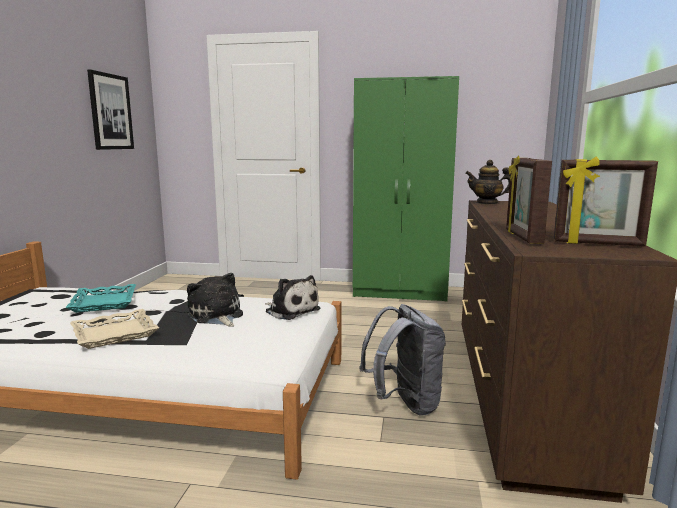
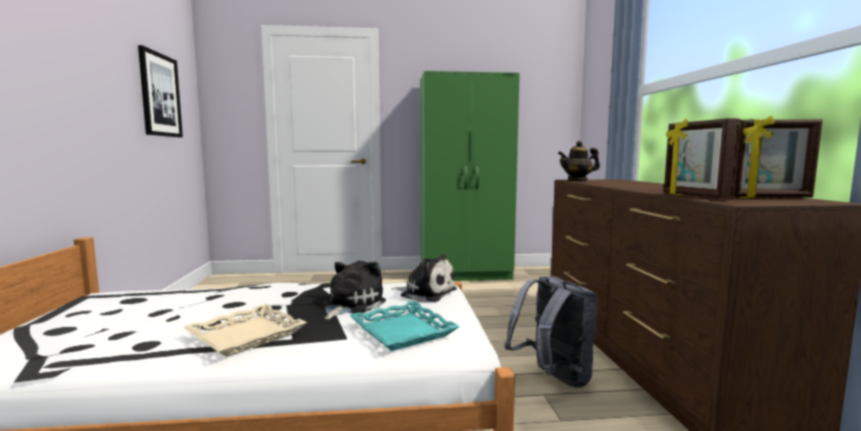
camera: 15 degrees left, 5 degrees down
turquoise tray [66,284,136,313] -> turquoise tray moved to [349,301,460,351]
plush toy [187,273,243,327] -> plush toy turned 75 degrees clockwise [323,261,386,320]

